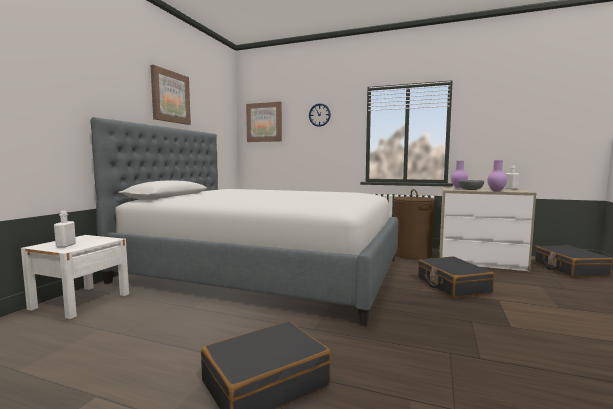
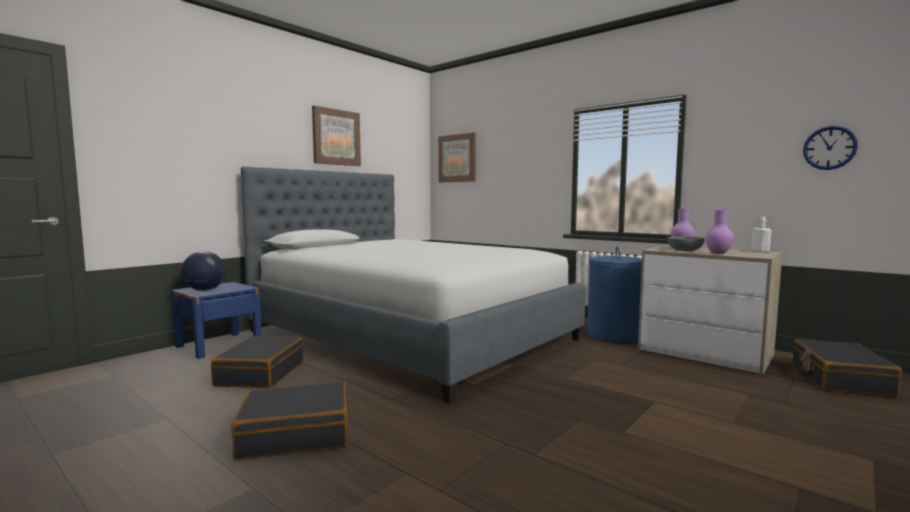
camera: 20 degrees right, 0 degrees up
white nightstand [21,235,129,319] -> blue nightstand [171,282,262,359]
white bottle [54,211,76,247] -> globe [181,251,226,291]
wall clock [309,103,331,127] -> wall clock moved to [803,126,858,170]
brown laundry basket [393,189,435,259] -> blue laundry basket [587,247,642,342]
black suitcase [418,256,494,298] -> black suitcase moved to [211,336,303,388]

